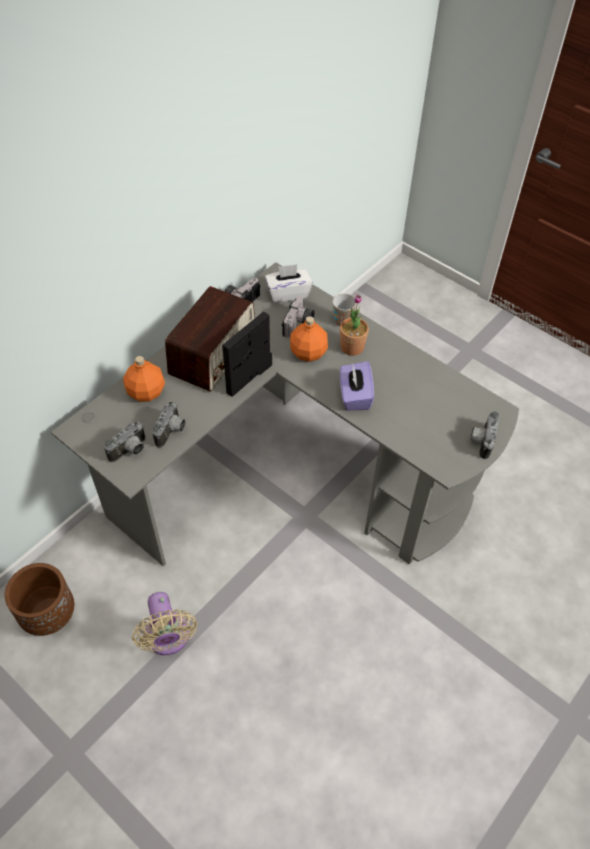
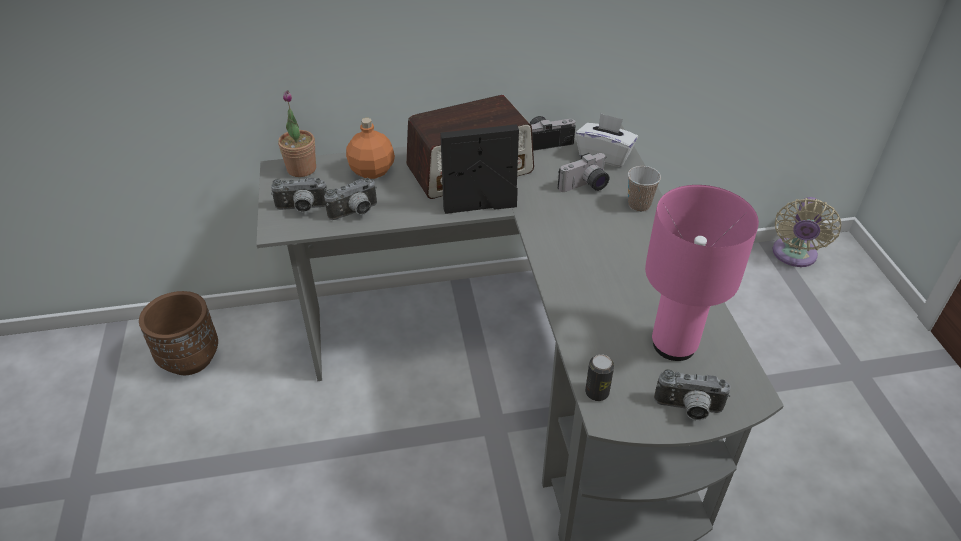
camera: 40 degrees right, 10 degrees down
beige fan [132,592,198,655] -> beige fan moved to [773,197,841,267]
orange bottle [290,316,328,362] -> none
potted plant [340,295,369,356] -> potted plant moved to [278,90,316,177]
purple tissue box [340,361,374,410] -> none
camera [470,411,499,459] -> camera turned 135 degrees counterclockwise [654,369,731,420]
none -> can [585,354,614,401]
none -> pink table lamp [645,185,759,361]

